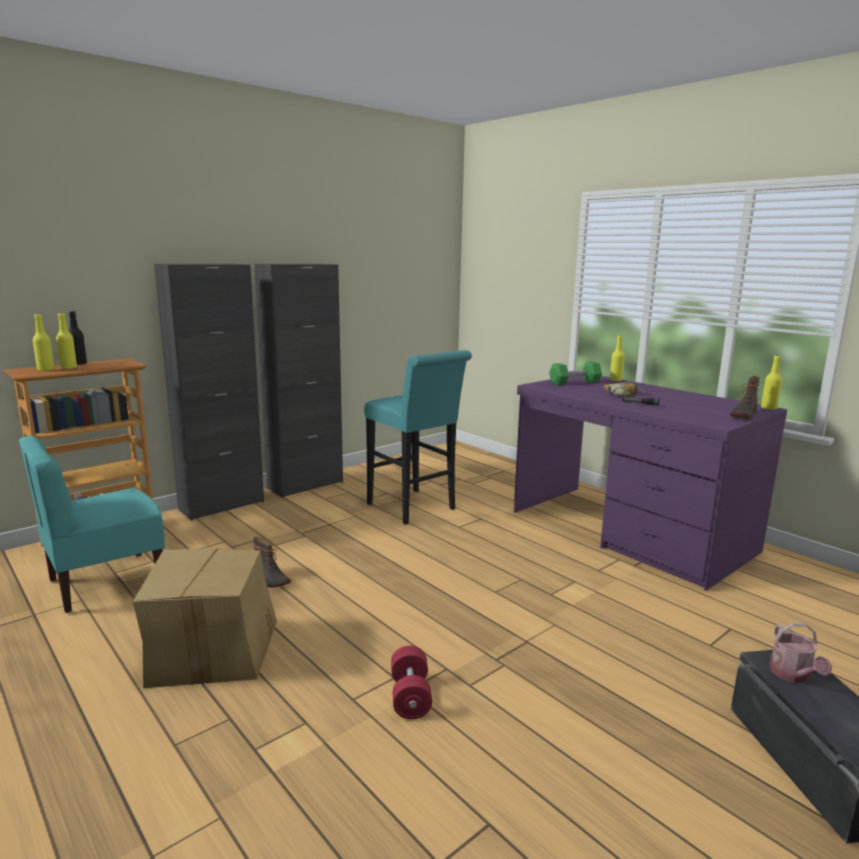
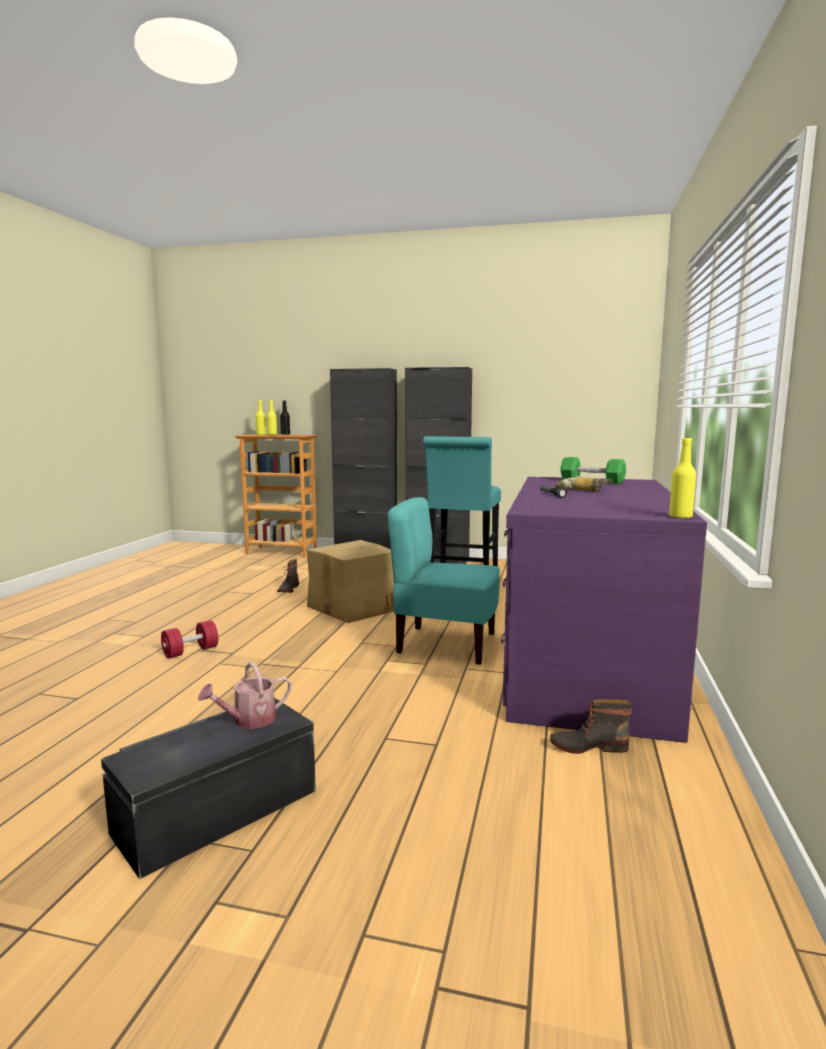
camera: 55 degrees right, 5 degrees down
turquoise chair [19,436,165,613] -> turquoise chair moved to [387,497,500,665]
cardboard box [133,548,277,688] -> cardboard box moved to [307,540,394,623]
yellow bottle [610,336,625,381] -> none
boot [729,376,759,419] -> boot moved to [550,699,632,754]

